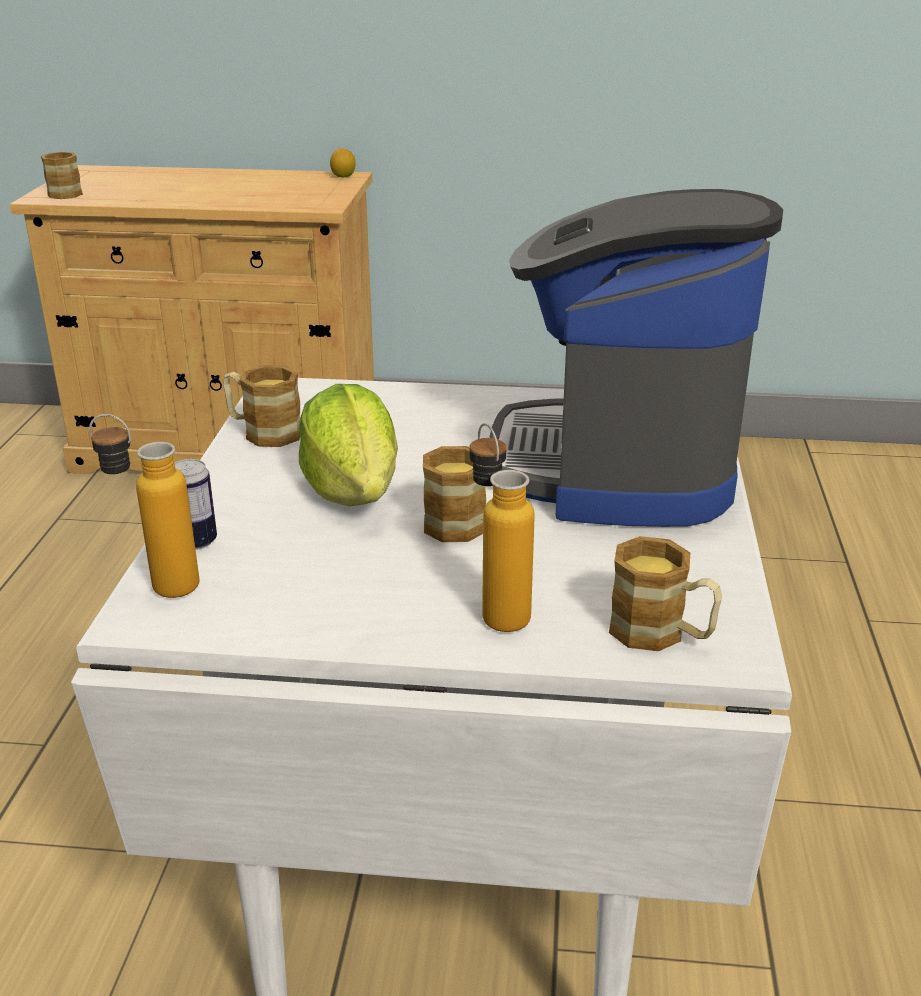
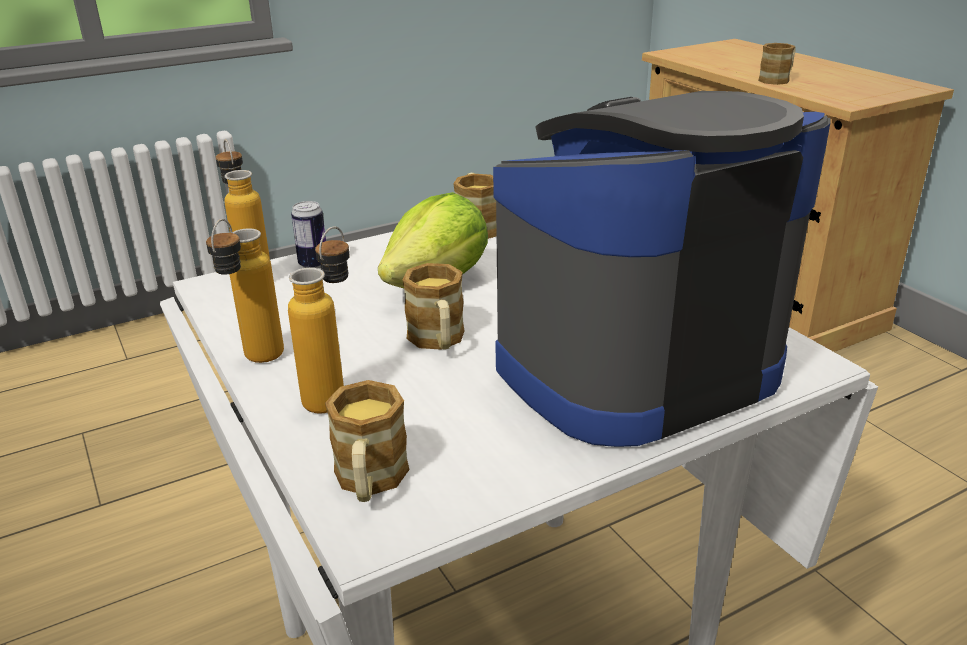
camera: 55 degrees right, 0 degrees up
mug [41,152,83,199] -> mug moved to [758,43,796,85]
lemon [330,148,356,178] -> none
none -> bottle [206,219,284,363]

